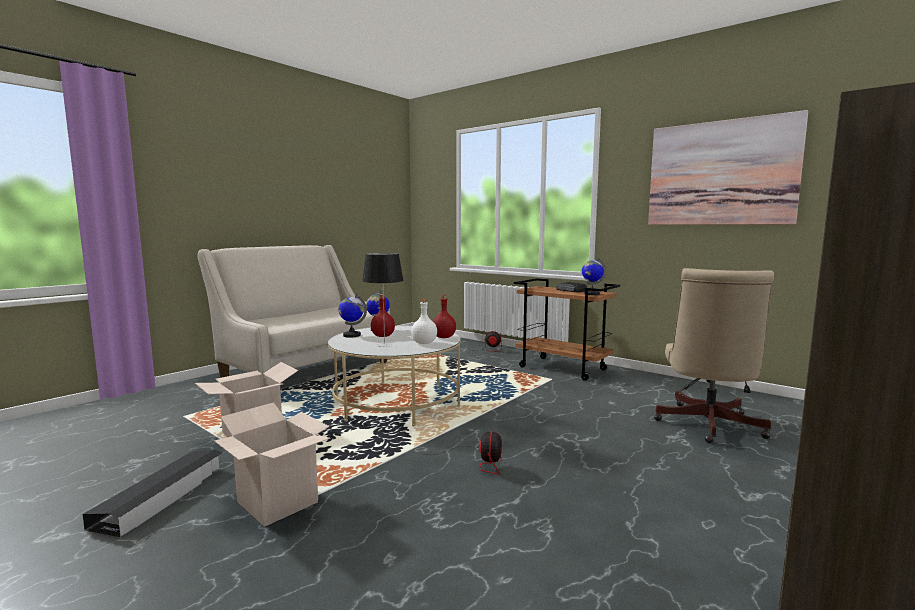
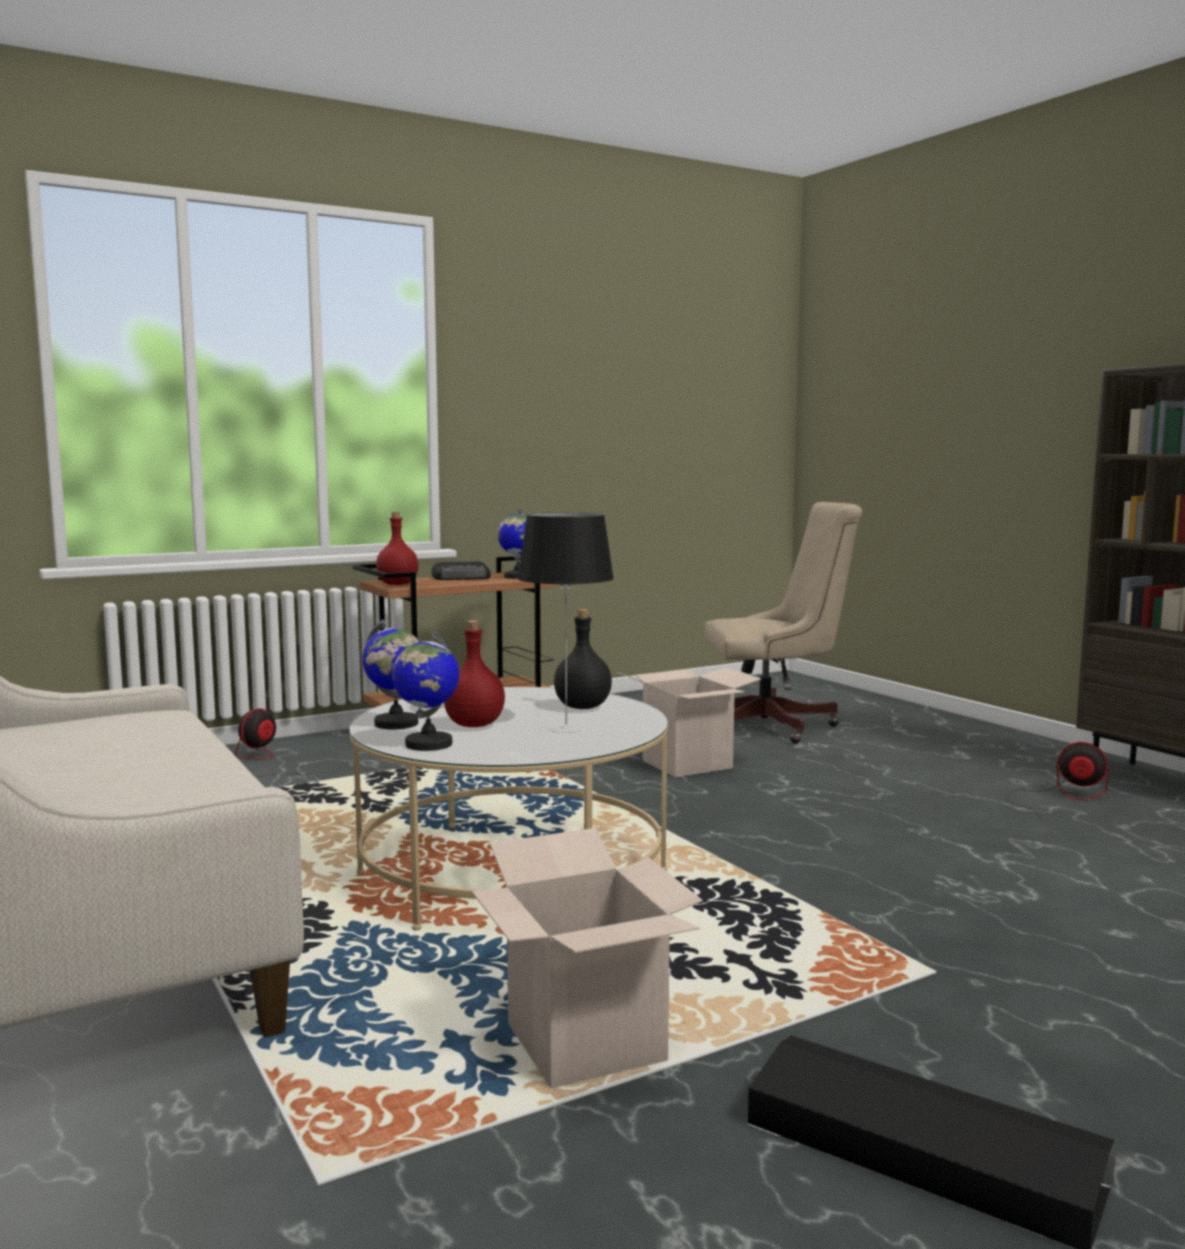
camera: 70 degrees left, 0 degrees up
cardboard box [214,402,331,527] -> cardboard box moved to [617,667,761,777]
white bottle [411,299,437,344] -> black bottle [554,609,612,709]
fan [423,430,502,475] -> fan moved to [1006,742,1109,822]
red bottle [433,295,456,338] -> red bottle moved to [376,512,418,585]
picture [648,110,808,225] -> none
beige office chair [654,268,774,443] -> beige office chair turned 45 degrees counterclockwise [705,502,862,744]

